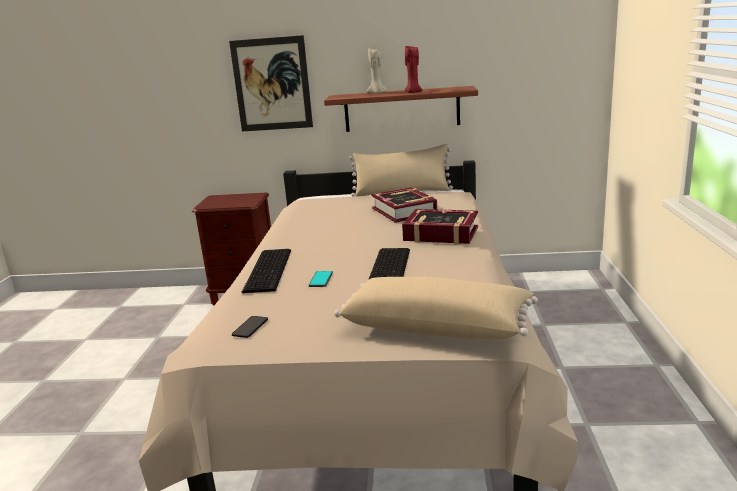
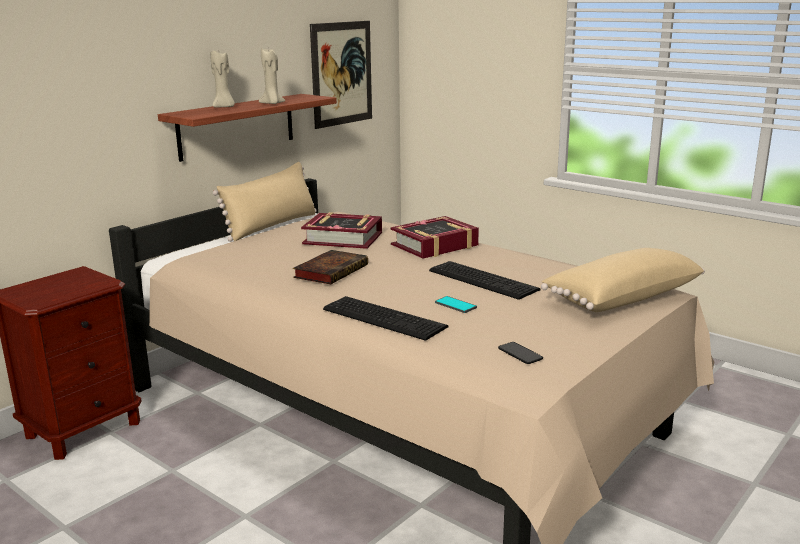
camera: 55 degrees left, 0 degrees up
picture [229,35,313,132] -> picture moved to [310,21,372,129]
red candle [405,45,423,93] -> beige candle [259,48,285,104]
none -> book [293,250,368,284]

